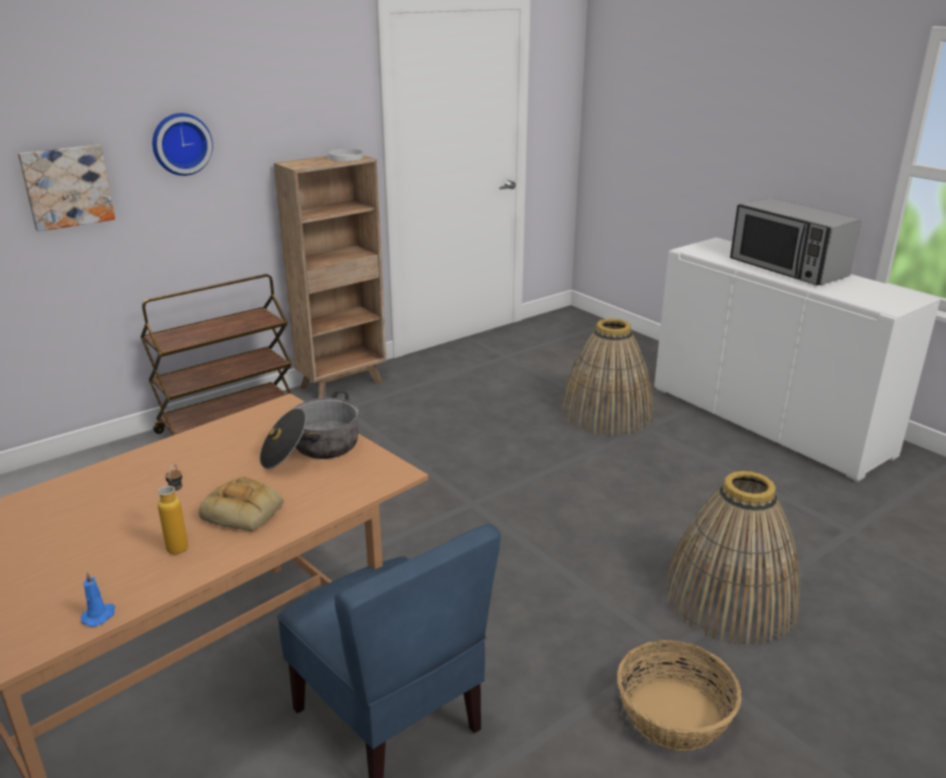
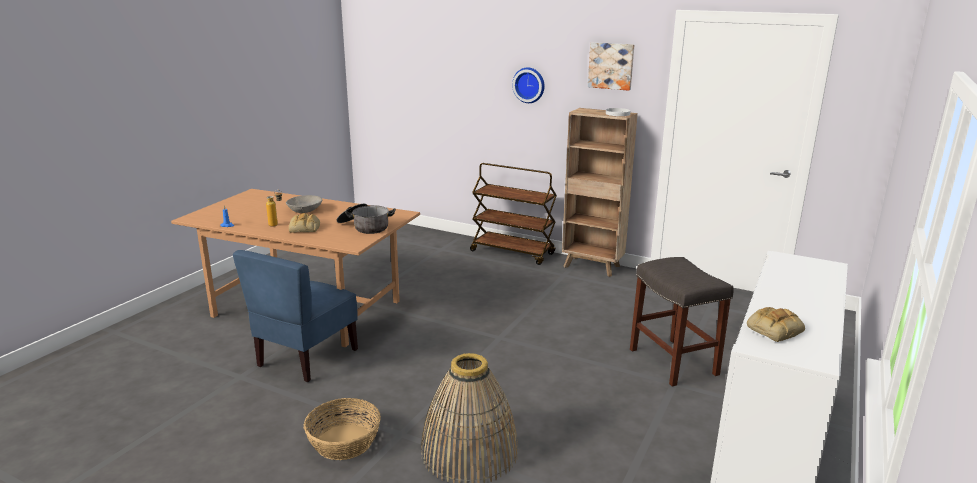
camera: 65 degrees right, 5 degrees down
picture [18,145,115,232] -> picture moved to [588,42,634,91]
basket [561,318,653,436] -> grey stool [630,257,734,386]
microwave [730,198,861,286] -> none
none -> grey bowl [286,195,322,213]
none -> bread [747,307,805,342]

